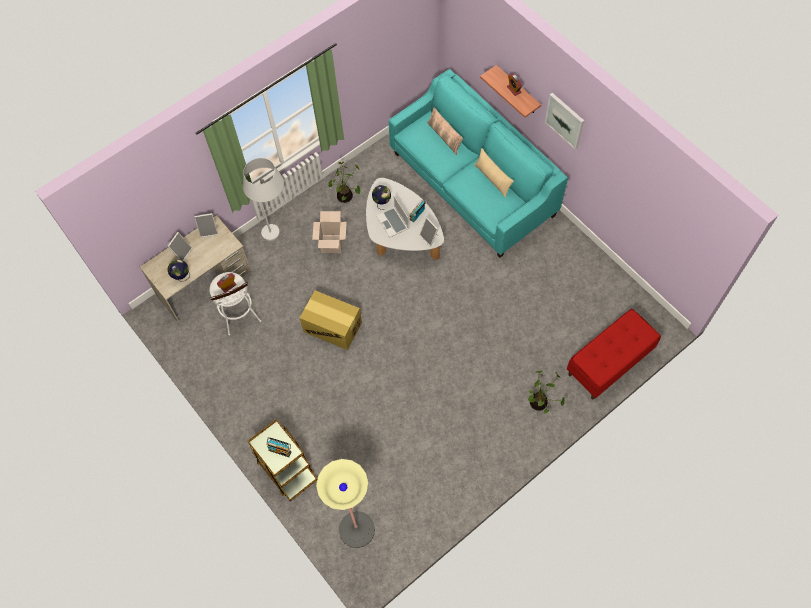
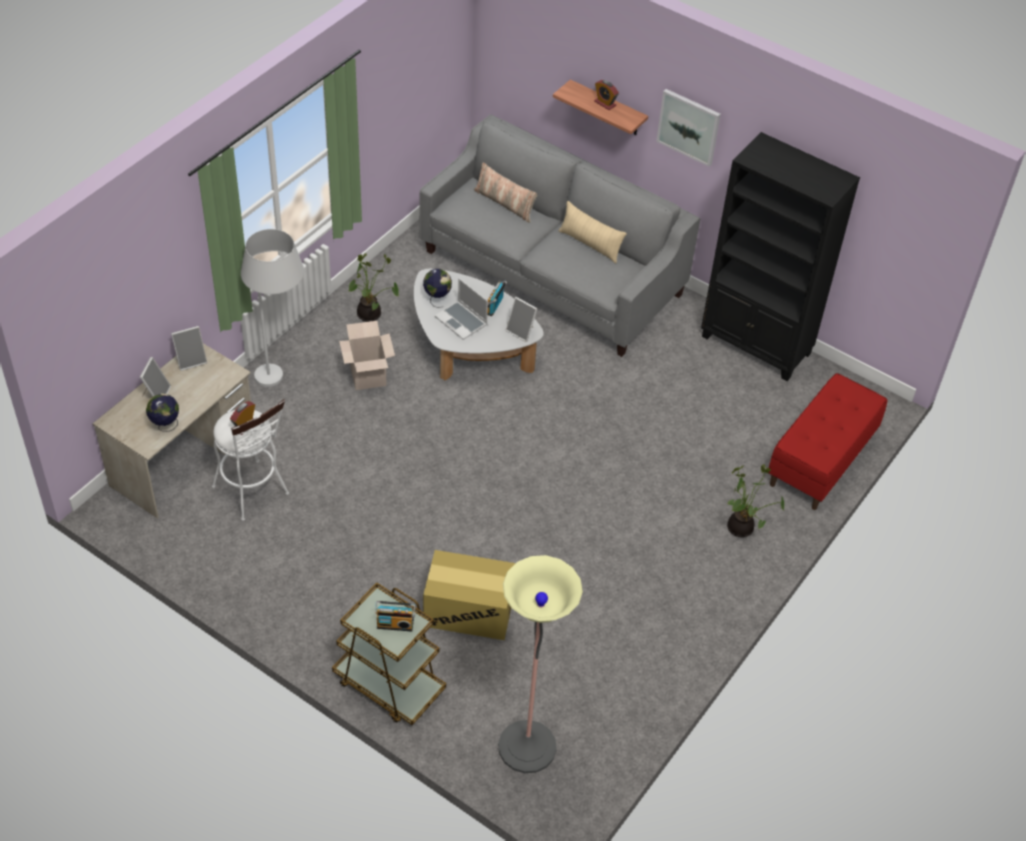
camera: 20 degrees left, 15 degrees down
cardboard box [300,290,362,350] -> cardboard box moved to [423,550,516,640]
turquoise sofa [389,69,568,258] -> grey sofa [419,115,700,357]
none -> black bookcase [701,132,860,381]

